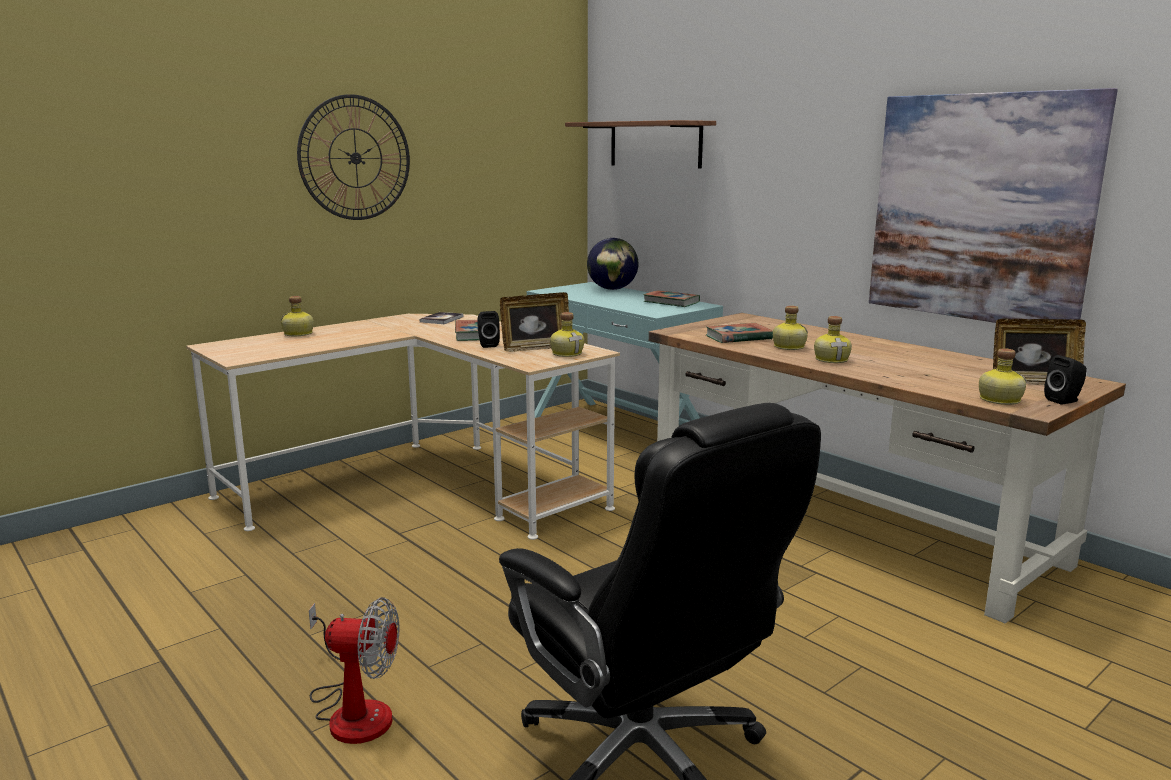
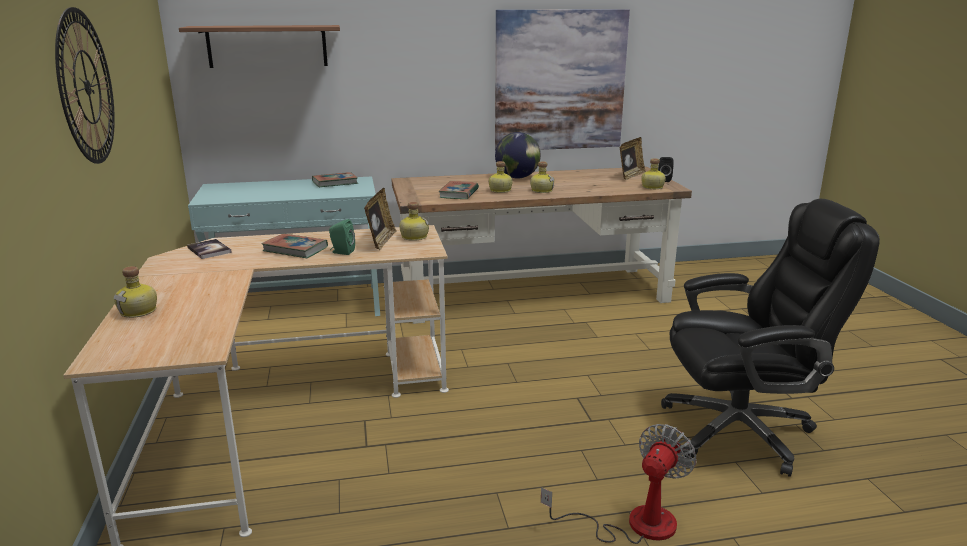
camera: 60 degrees left, 5 degrees up
black speaker [477,311,500,348] -> green speaker [329,219,355,255]
globe [587,238,638,290] -> globe moved to [495,132,541,178]

